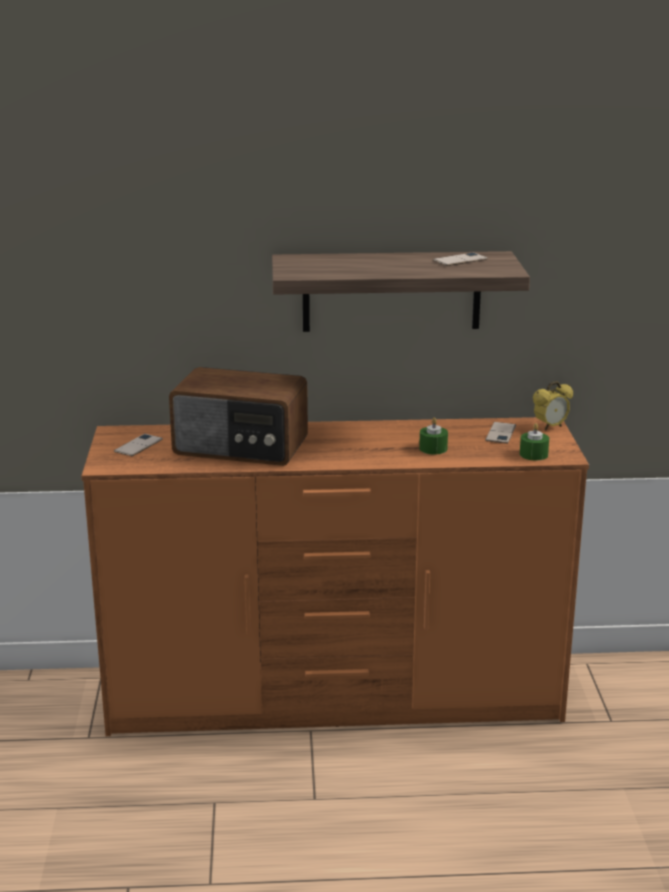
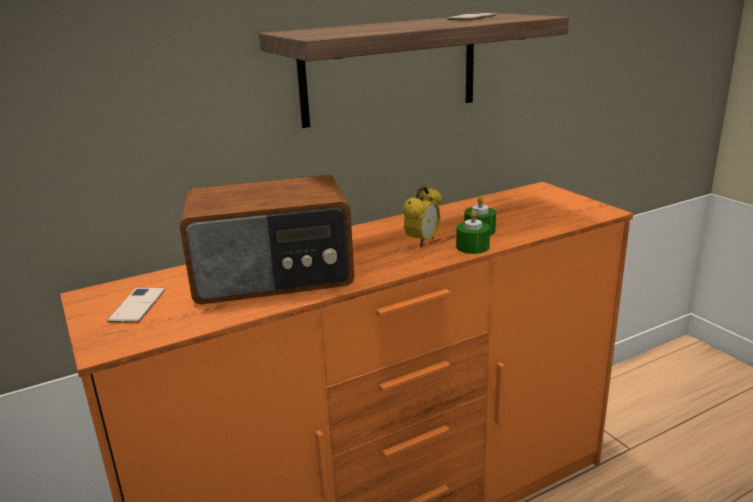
camera: 25 degrees left, 0 degrees up
phone [485,422,516,444] -> none
green candle [520,423,549,460] -> green candle moved to [456,210,490,254]
alarm clock [533,381,573,431] -> alarm clock moved to [402,186,442,247]

